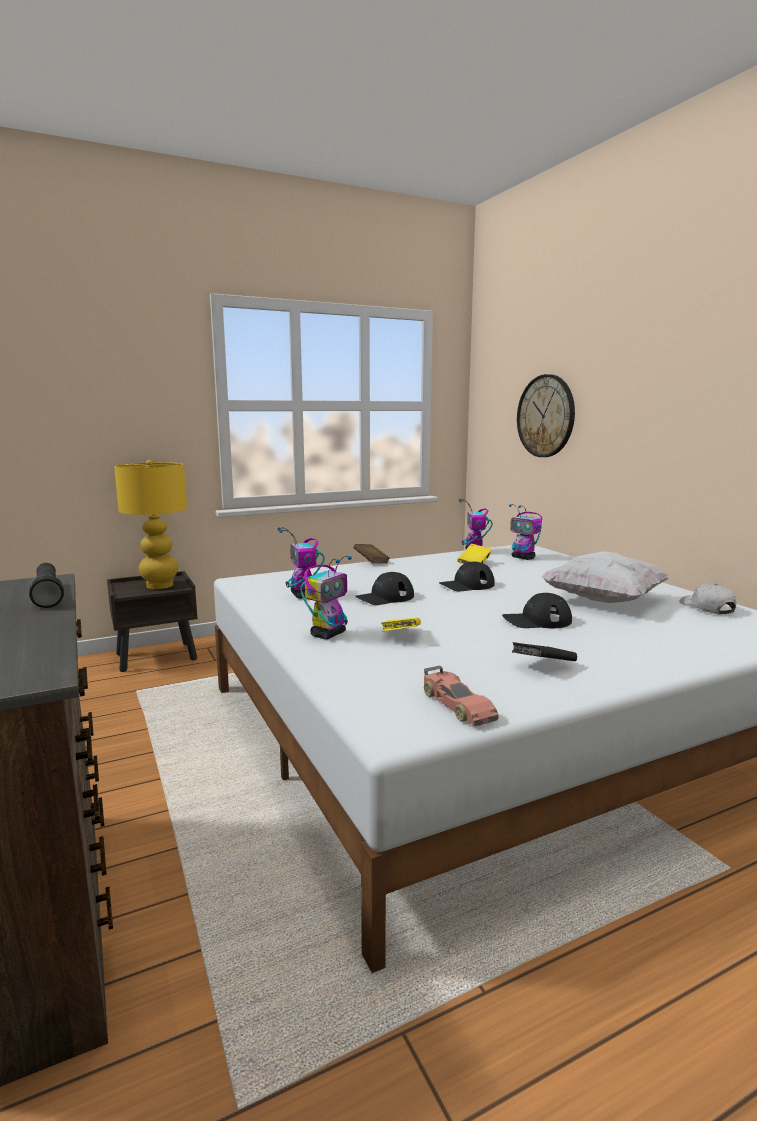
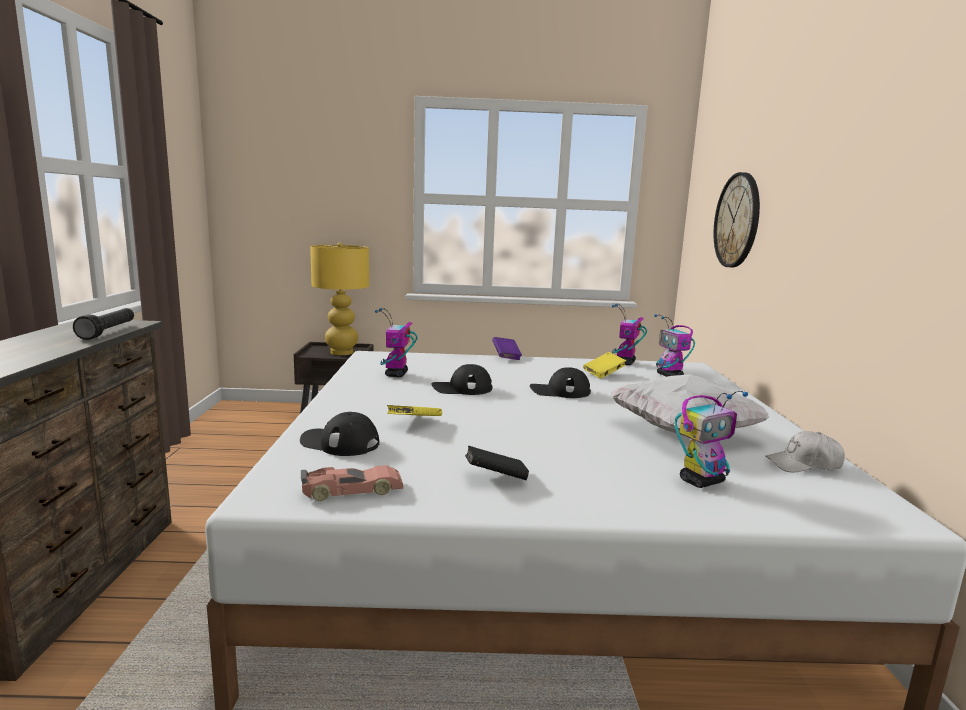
camera: 25 degrees right, 0 degrees up
toy robot [300,556,352,639] -> toy robot moved to [675,391,748,488]
brown book [353,544,390,564] -> purple book [492,337,522,360]
toy car [424,665,499,726] -> toy car turned 105 degrees counterclockwise [301,465,403,501]
black cap [502,593,572,628] -> black cap moved to [300,412,379,456]
white cap [680,583,736,615] -> white cap turned 105 degrees counterclockwise [765,431,845,473]

